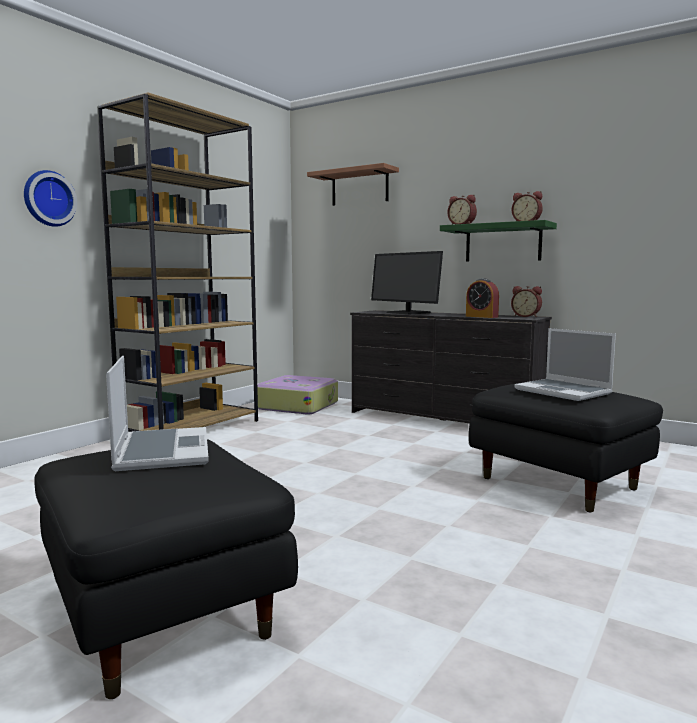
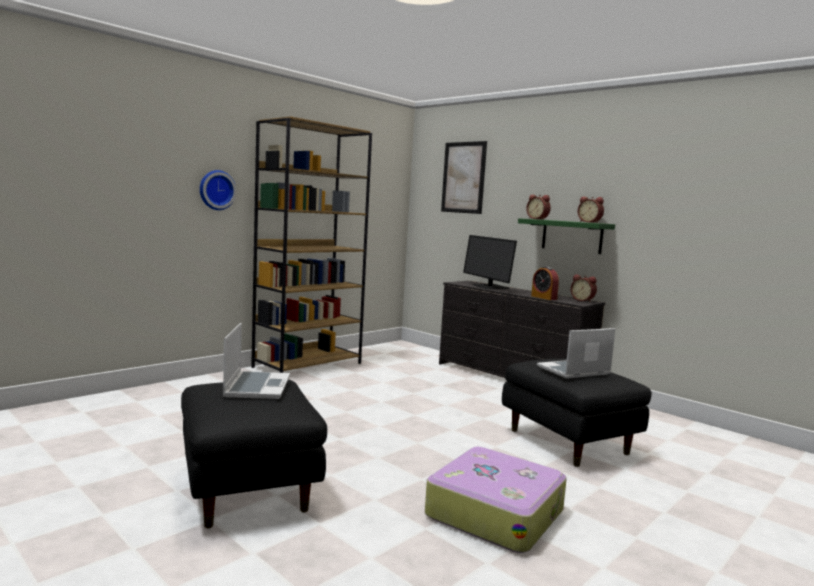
camera: 10 degrees right, 0 degrees up
suitcase [257,375,338,414] -> suitcase moved to [425,447,567,553]
shelf [307,163,399,206] -> picture [441,141,487,214]
laptop [514,328,616,401] -> laptop turned 90 degrees clockwise [537,328,615,379]

